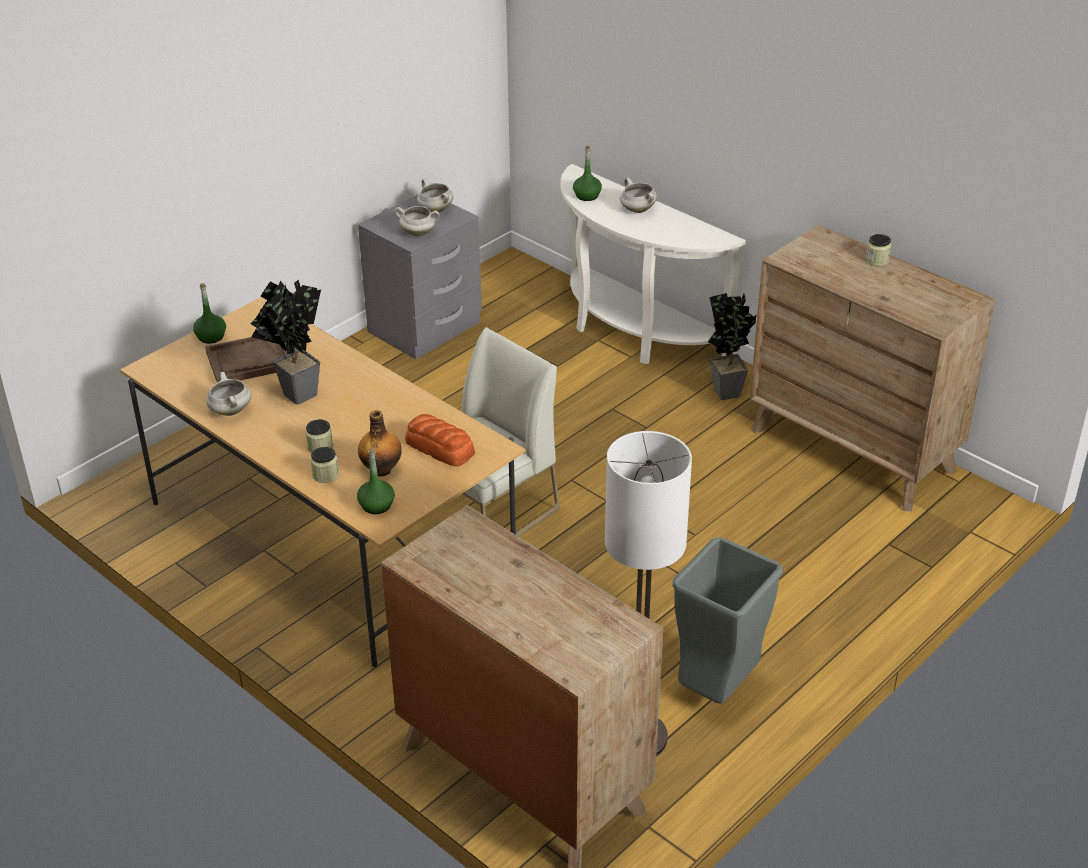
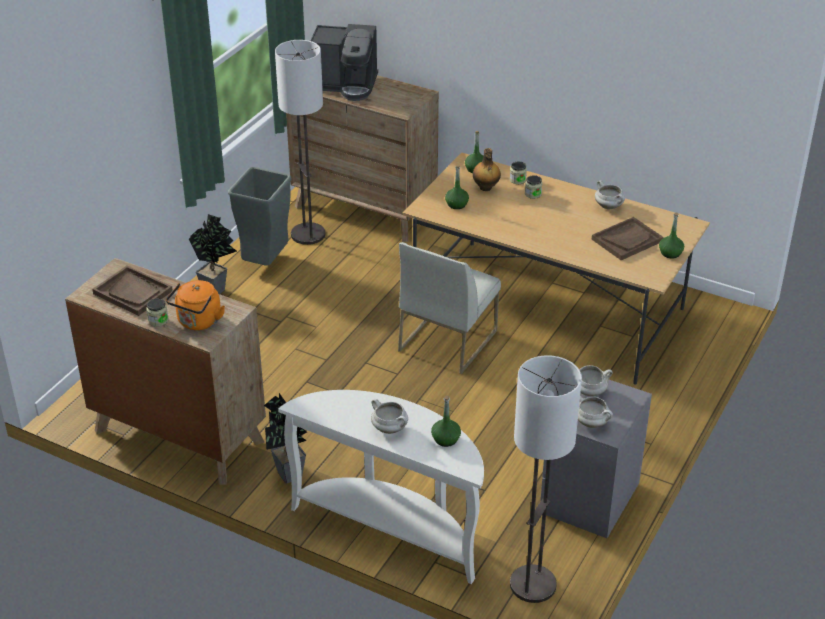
camera: 165 degrees right, 0 degrees up
potted plant [251,280,321,405] -> potted plant moved to [189,214,237,294]
bread [405,414,475,466] -> green bottle [445,165,469,209]
none -> brown tray [92,266,173,316]
none -> orange kettle [166,280,225,330]
none -> coffee machine [310,24,378,101]
none -> floor lamp [510,355,582,603]

